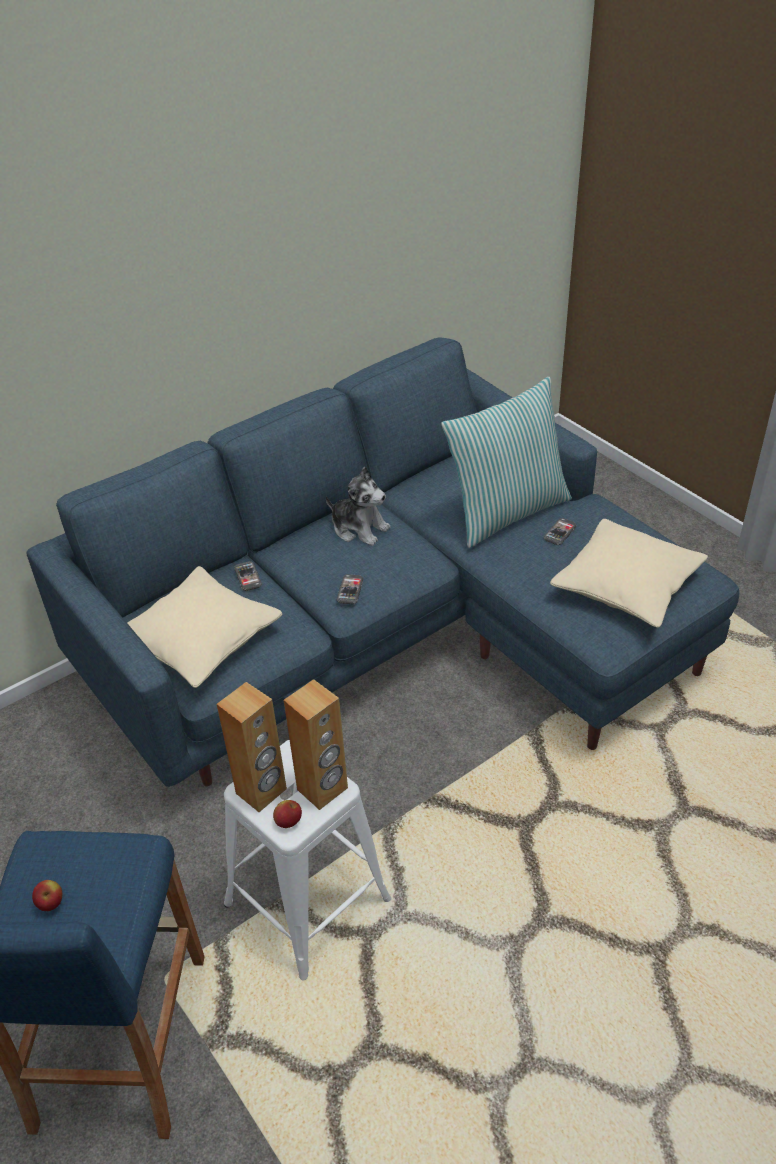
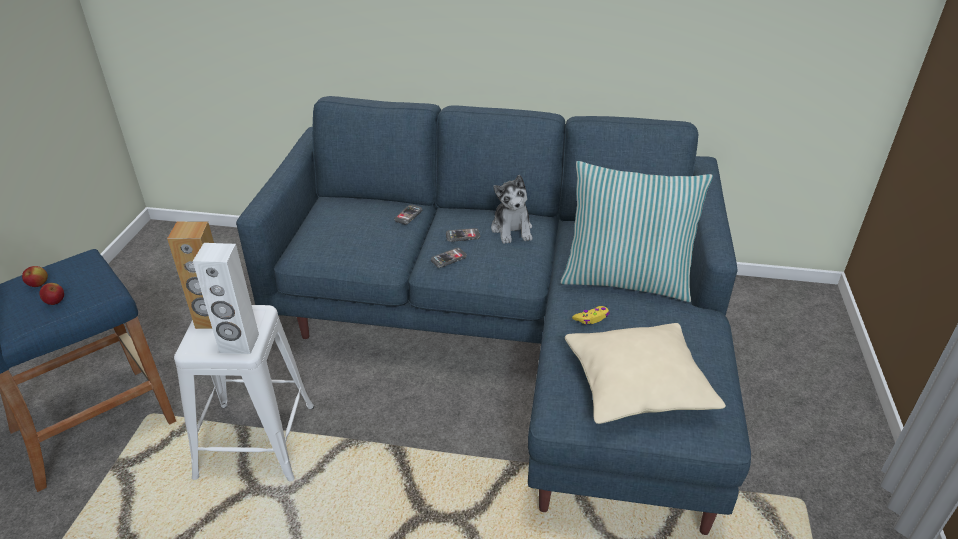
camera: 45 degrees right, 5 degrees down
beige pillow [127,566,282,688] -> none
apple [273,800,302,828] -> apple moved to [39,283,64,305]
brown speaker [284,679,348,810] -> white speaker [193,243,259,354]
phone [544,518,577,545] -> phone moved to [446,228,480,242]
none -> yellow game controller [572,306,610,324]

